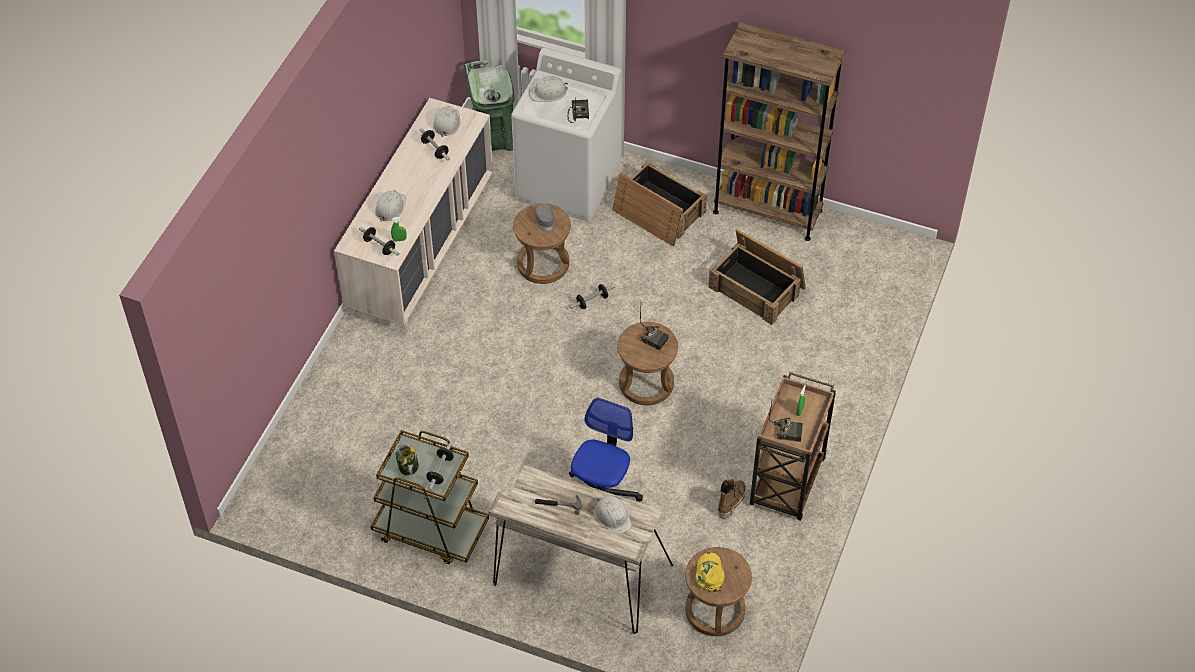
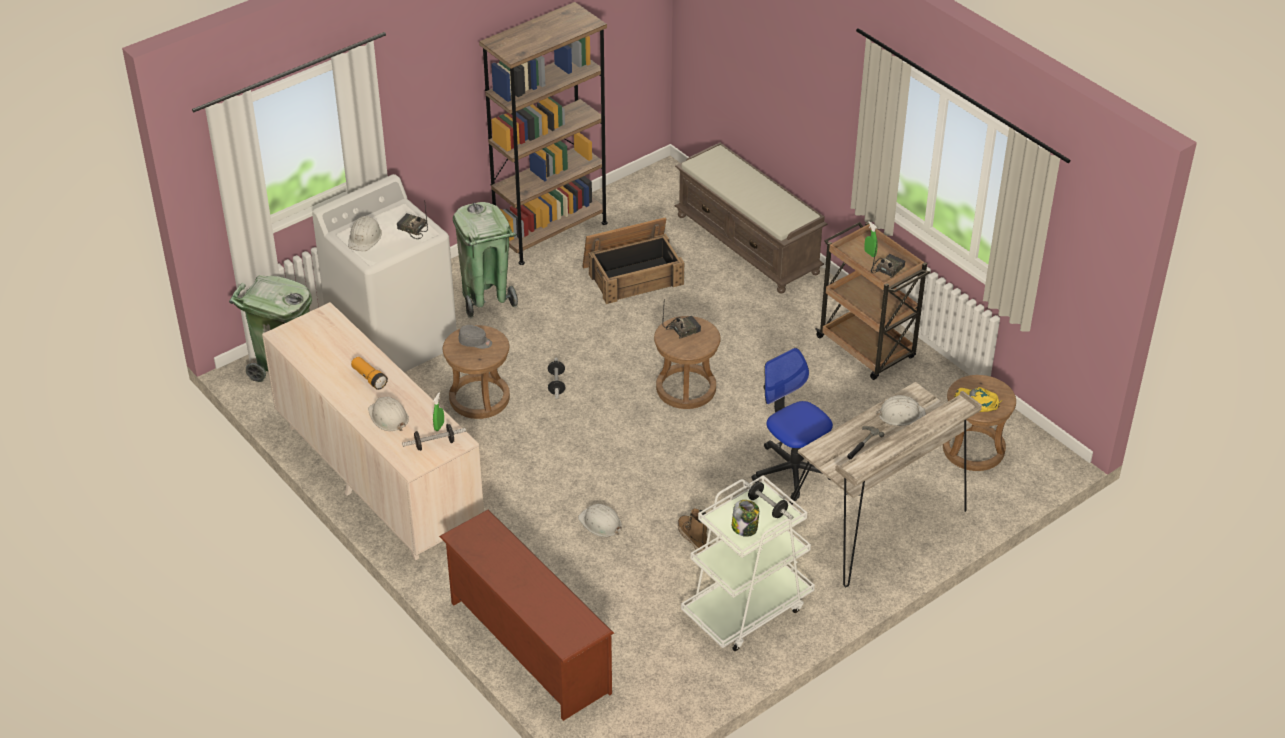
camera: 60 degrees left, 10 degrees down
brown cart [371,430,489,564] -> white cart [681,475,815,651]
dumbbell [420,128,450,161] -> none
white hard hat [433,106,460,137] -> white hard hat moved to [578,504,622,537]
crate [612,161,707,246] -> green trash can [453,202,518,319]
boot [718,479,746,519] -> boot moved to [678,508,711,553]
none -> flashlight [351,356,388,390]
none -> brown shoe rack [439,509,614,721]
none -> brown bench [675,143,827,294]

